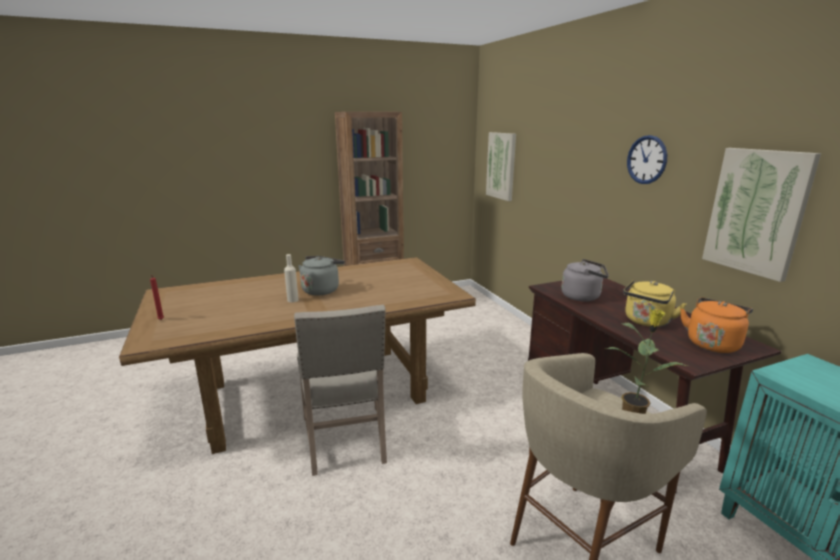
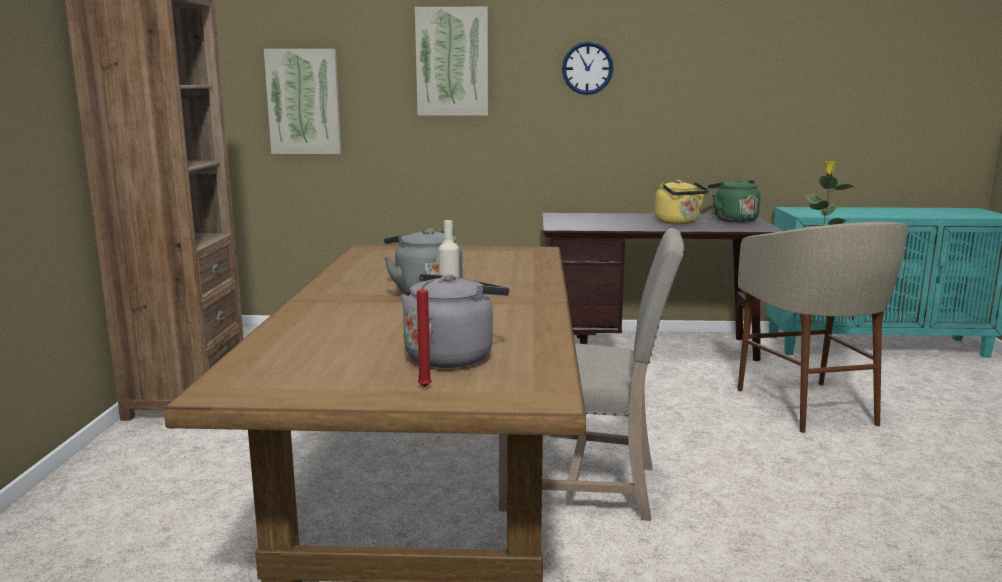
camera: 65 degrees left, 5 degrees down
grey kettle [561,259,609,302] -> grey kettle moved to [401,274,509,368]
orange kettle [680,297,753,353] -> green kettle [708,178,761,223]
picture [702,148,821,282] -> picture moved to [415,7,488,116]

